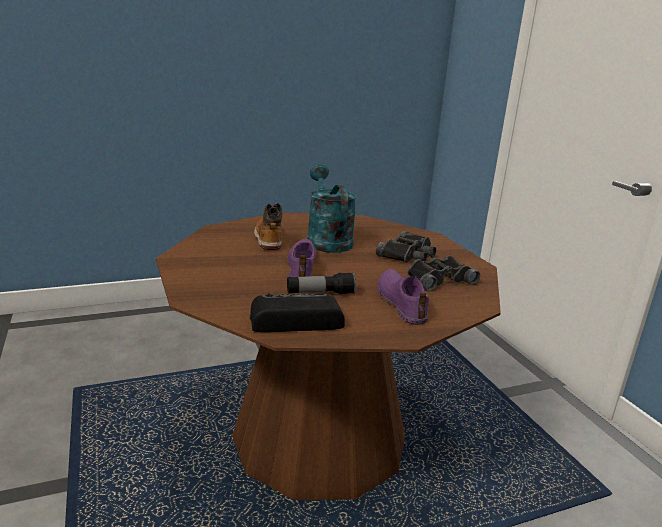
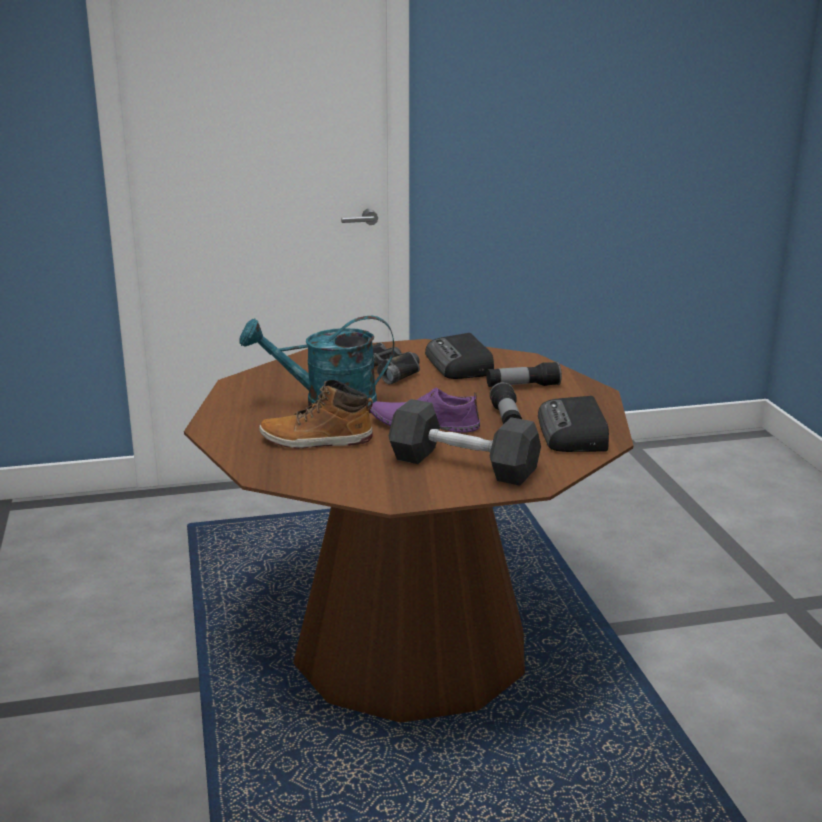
camera: 80 degrees left, 0 degrees up
purple shoe [377,269,429,325] -> flashlight [486,361,562,387]
black binoculars [407,256,480,291] -> radio [425,333,494,379]
none -> grey dumbbell [389,399,541,486]

